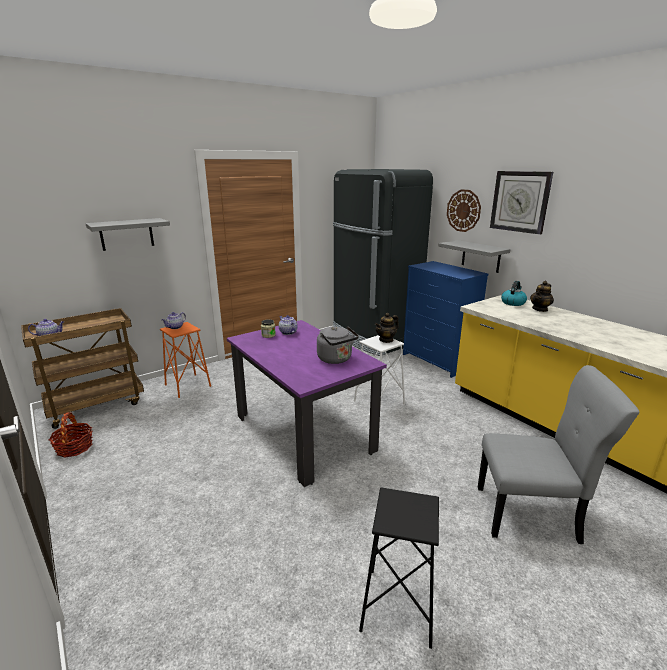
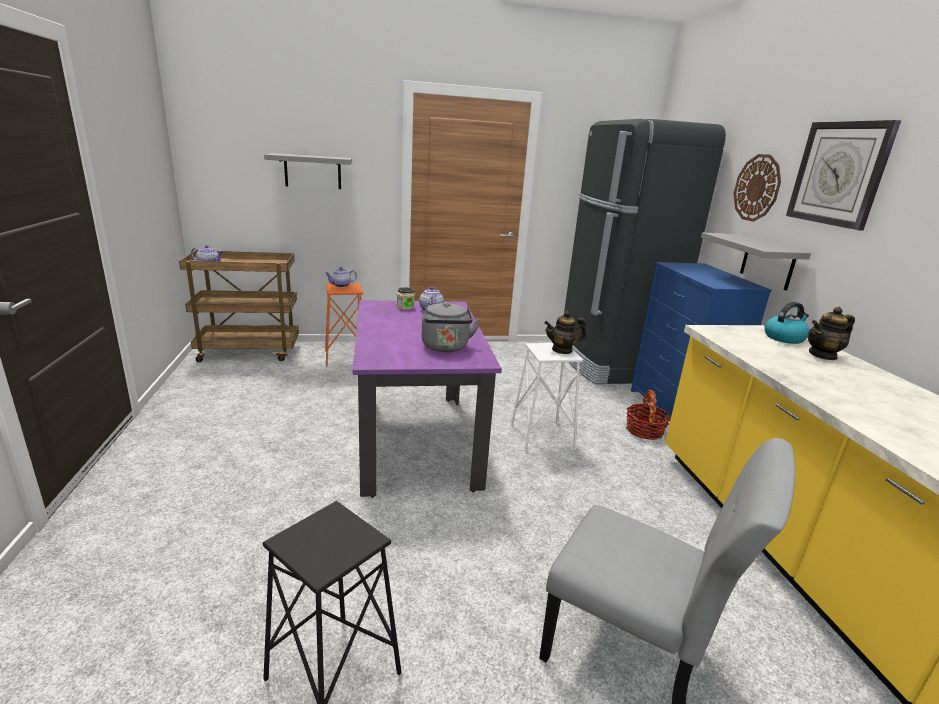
camera: 25 degrees right, 0 degrees up
basket [49,412,92,458] -> basket moved to [626,390,670,440]

